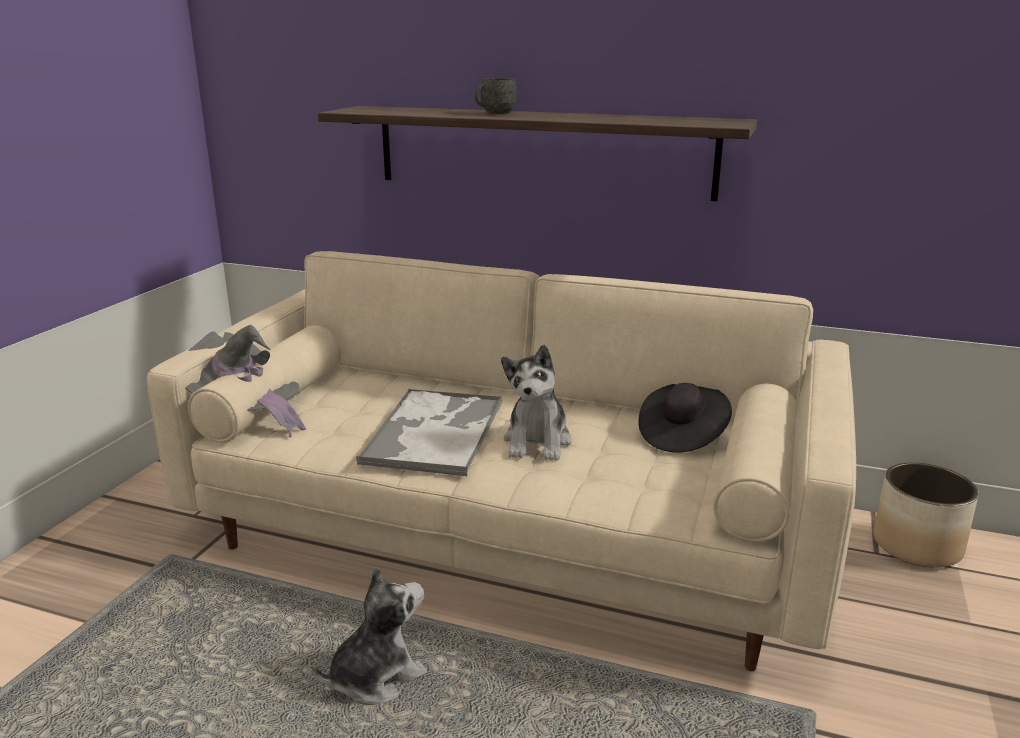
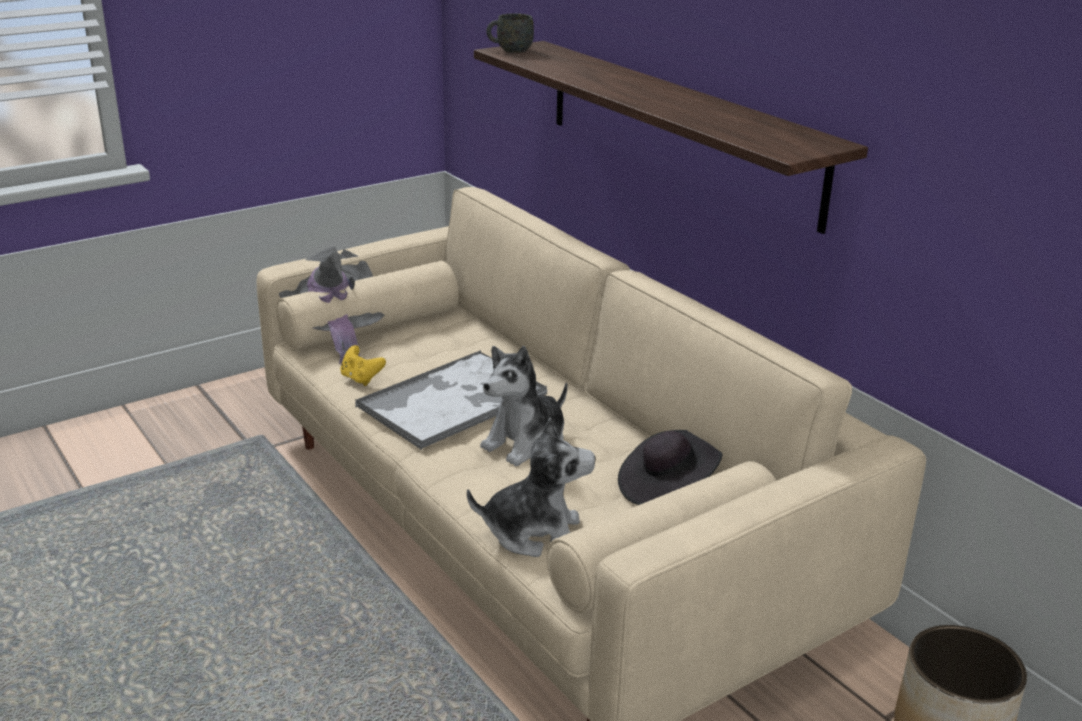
camera: 35 degrees right, 5 degrees up
plush toy [313,566,427,705] -> plush toy moved to [467,417,596,557]
grey mug [474,78,516,114] -> grey mug moved to [486,13,534,53]
none -> yellow game controller [340,345,386,386]

